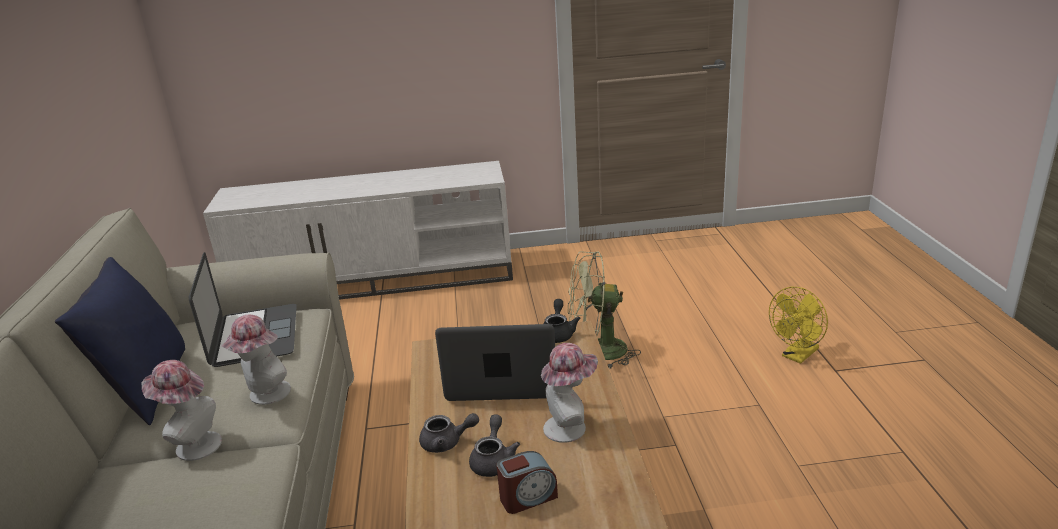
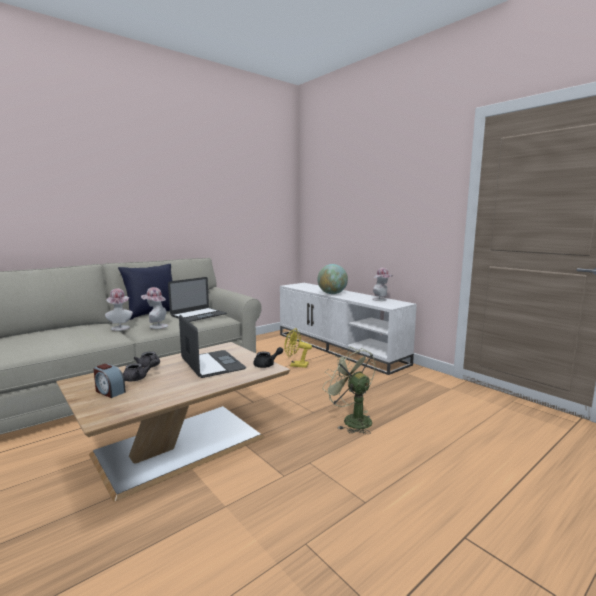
camera: 55 degrees right, 15 degrees down
hat [541,343,598,443] -> hat moved to [372,268,393,301]
yellow fan [769,287,828,364] -> yellow fan moved to [284,328,312,368]
none -> globe [318,264,348,294]

